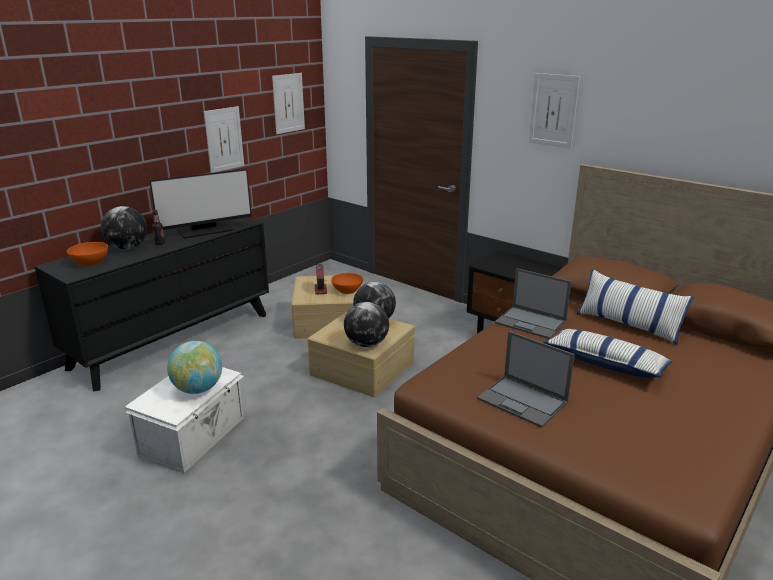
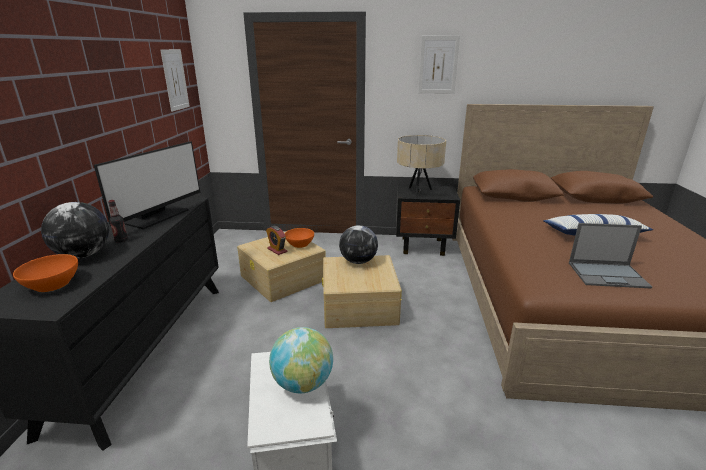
camera: 35 degrees left, 0 degrees up
picture [204,106,244,173] -> none
globe [344,302,389,347] -> none
laptop [495,268,572,339] -> none
pillow [577,269,694,345] -> none
none -> beige table lamp [397,135,446,196]

